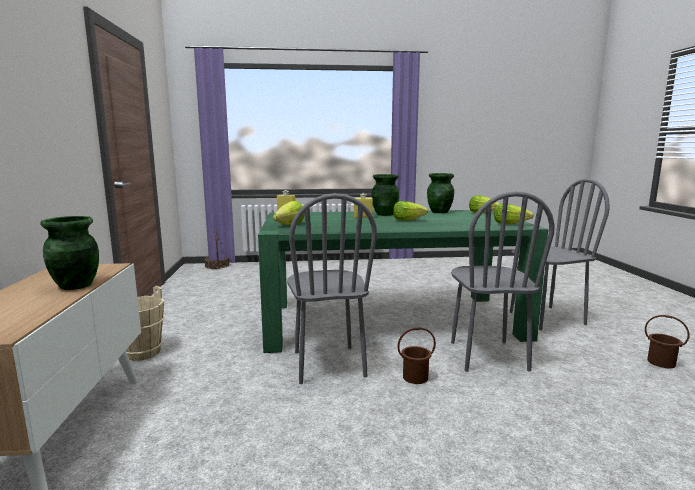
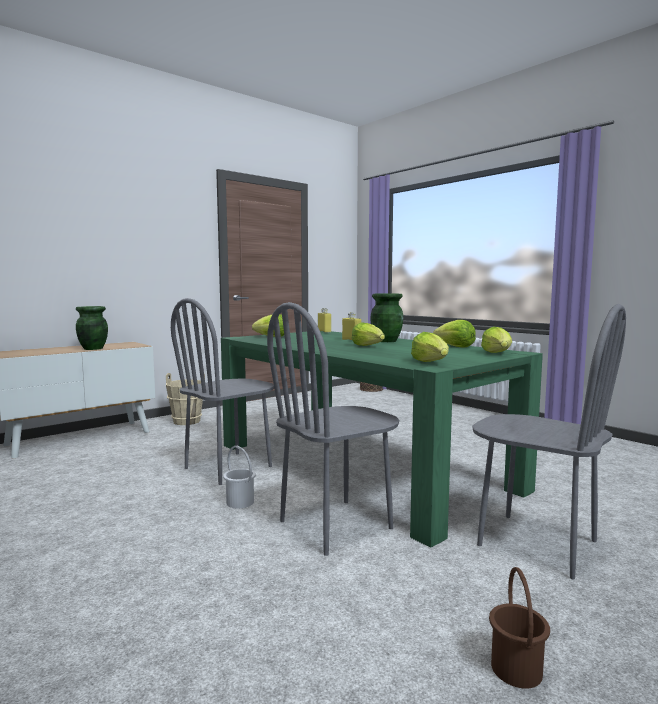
camera: 55 degrees right, 5 degrees down
brown bucket [398,327,436,384] -> white bucket [223,446,256,509]
green vase [427,173,454,213] -> lettuce [433,320,476,348]

